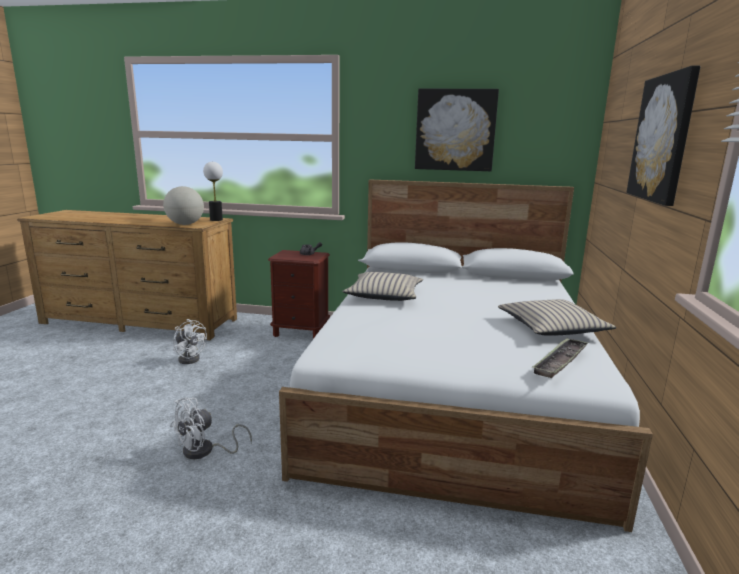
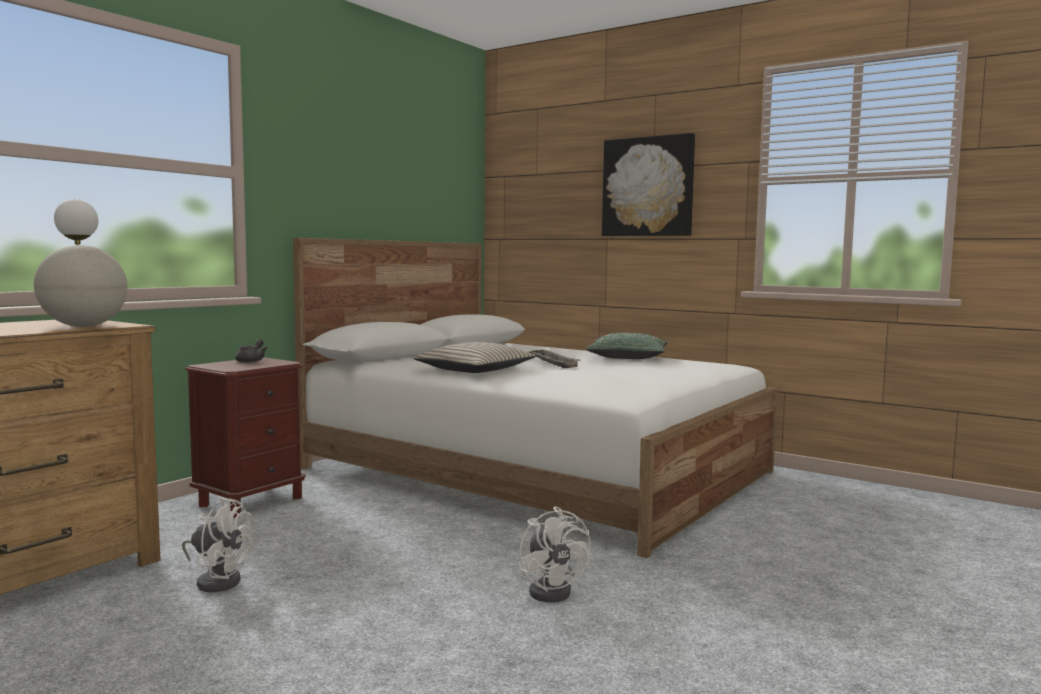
camera: 65 degrees left, 10 degrees down
white fan [173,319,207,364] -> white fan turned 45 degrees clockwise [182,497,253,592]
picture [415,89,499,171] -> none
beige pillow [498,299,617,336] -> green pillow [586,333,667,359]
tray [533,338,588,378] -> tray moved to [526,349,581,368]

